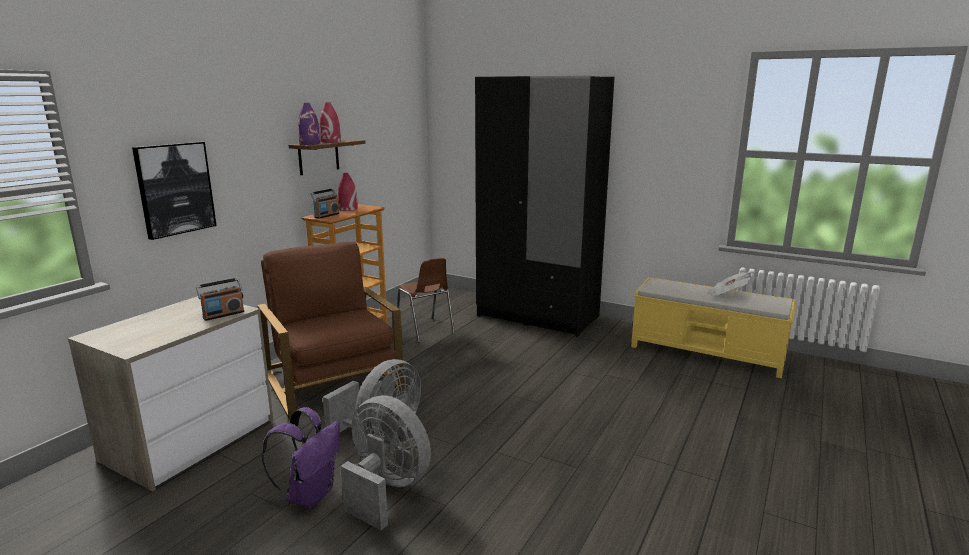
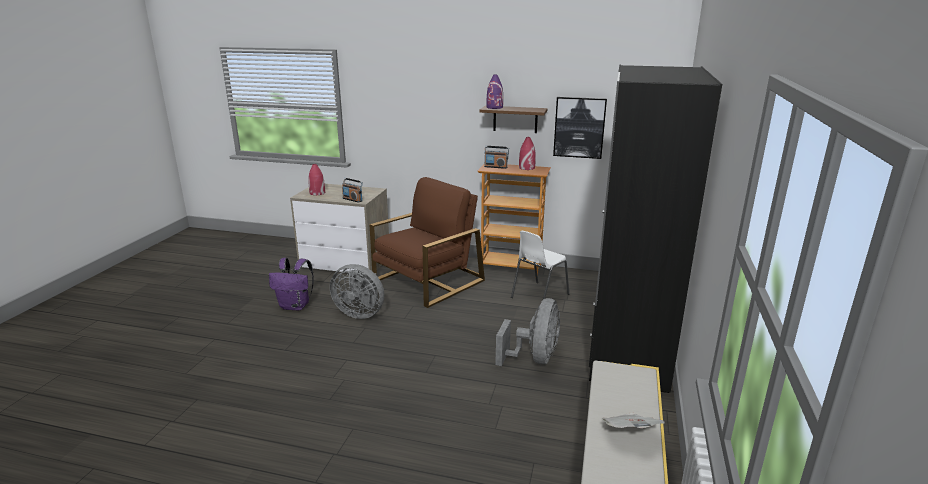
camera: 75 degrees right, 5 degrees up
picture [132,142,217,240] -> picture moved to [553,97,607,159]
red vase [319,102,341,143] -> red vase moved to [308,164,325,195]
grey fan [340,395,431,530] -> grey fan moved to [495,298,560,366]
brown chair [397,258,455,343] -> white chair [511,231,569,299]

